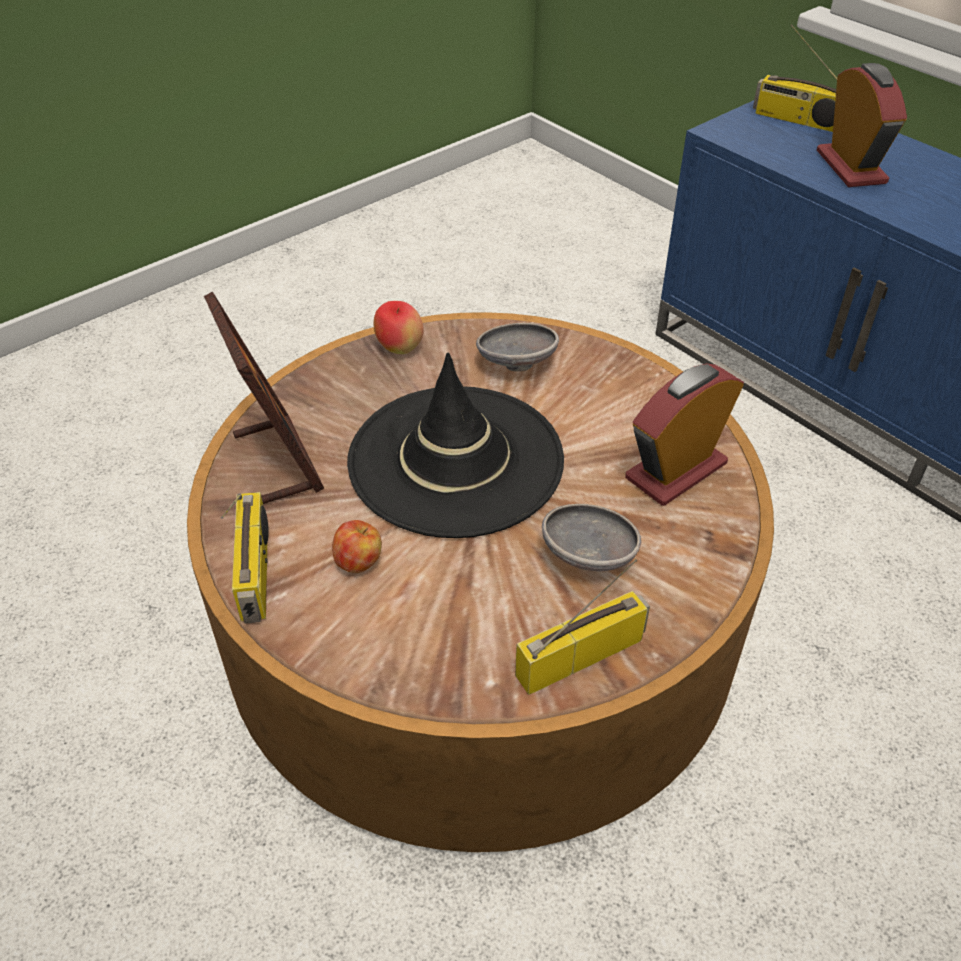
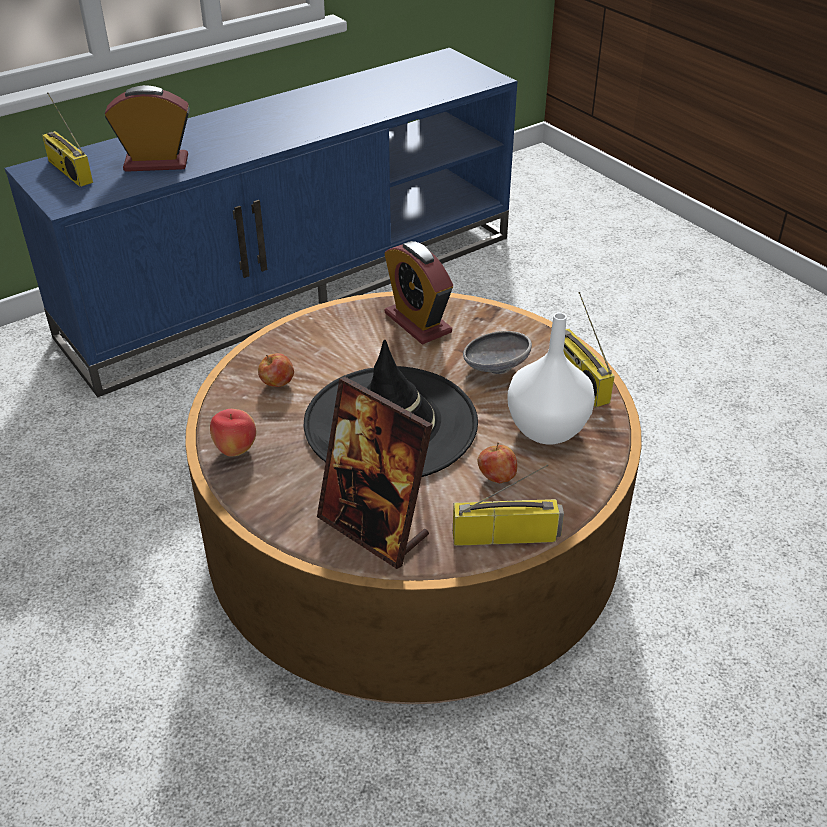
camera: 85 degrees left, 5 degrees down
picture frame [204,292,324,504] -> picture frame turned 120 degrees counterclockwise [317,377,433,569]
grey bowl [476,323,559,372] -> apple [258,353,294,387]
radio [753,25,837,132] -> radio turned 105 degrees clockwise [42,92,93,187]
none -> white vase [507,313,595,444]

